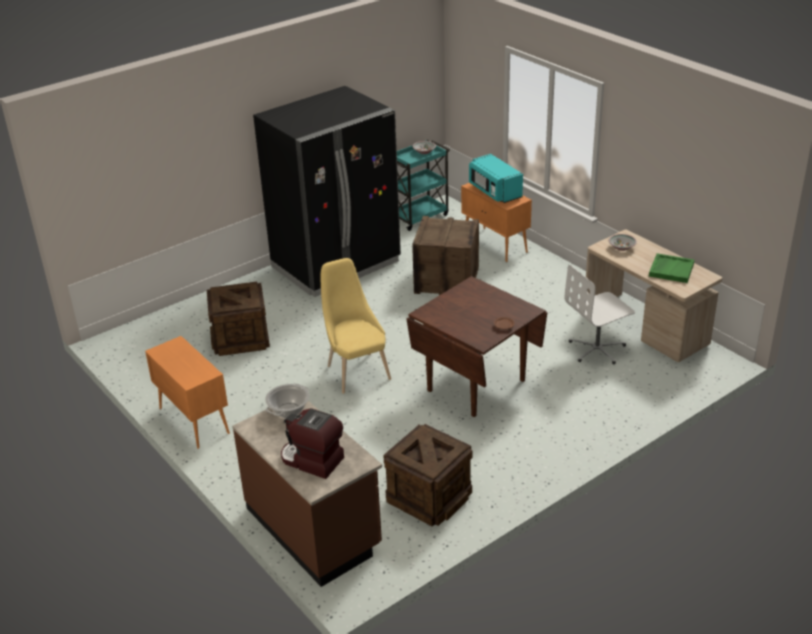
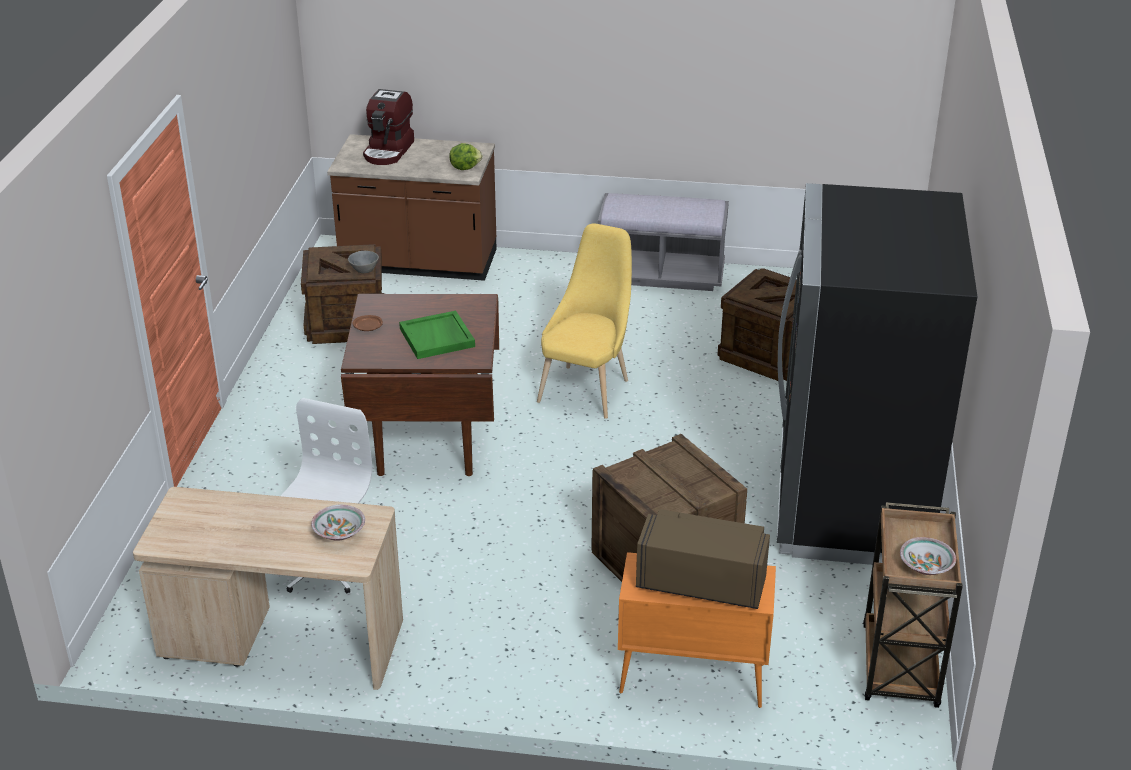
camera: 135 degrees right, 0 degrees up
orange cabinet [145,336,230,449] -> grey bench [598,193,729,291]
cooking pot [265,384,309,418] -> lettuce [449,143,483,170]
coffee machine [281,408,344,479] -> coffee machine turned 120 degrees clockwise [363,89,414,165]
yellow chair [321,258,391,394] -> yellow chair turned 90 degrees counterclockwise [537,224,632,419]
turquoise cart [397,140,450,231] -> brown cart [863,502,963,708]
turquoise microwave [469,154,523,203] -> brown microwave [636,509,770,609]
green tray [649,253,694,283] -> green tray moved to [399,311,475,359]
none -> grey bowl [348,251,379,273]

